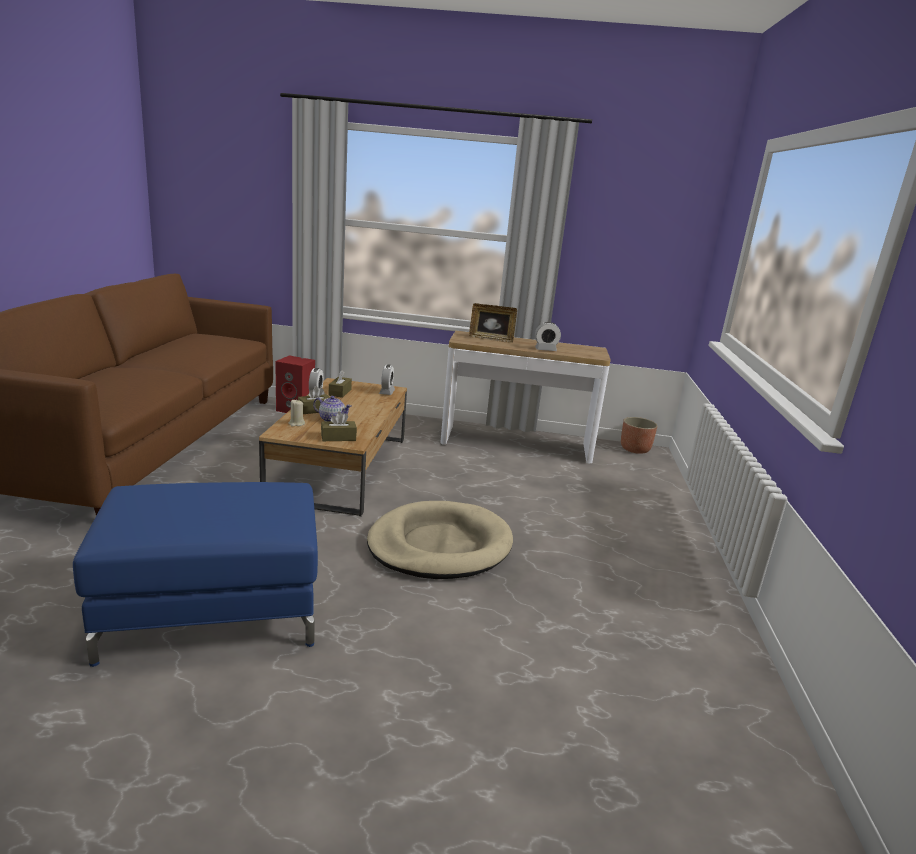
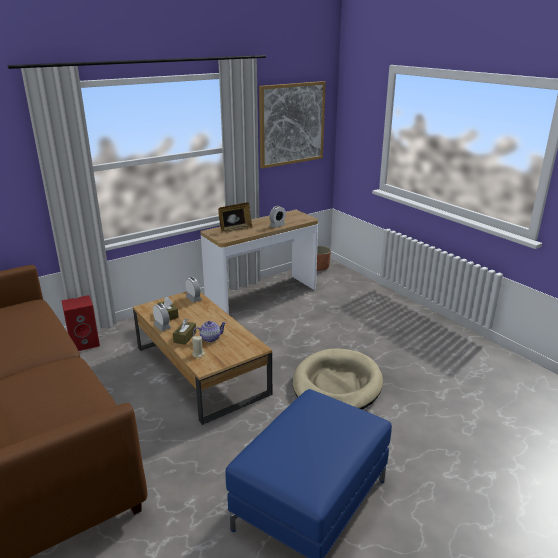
camera: 40 degrees left, 5 degrees up
brown tissue box [321,412,357,441] -> none
none -> picture [259,81,326,169]

